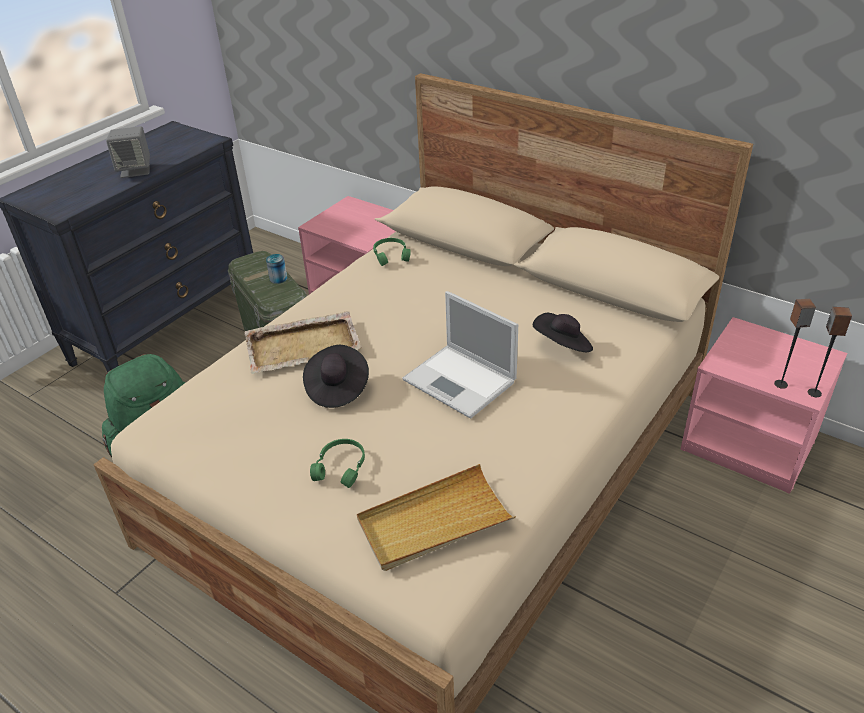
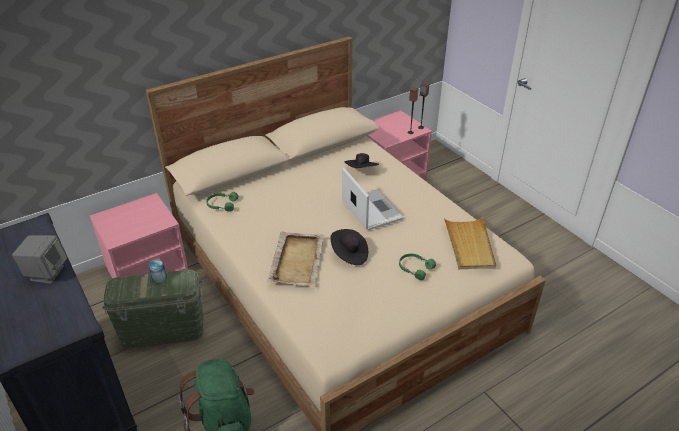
camera: 70 degrees left, 0 degrees up
laptop [402,291,518,419] -> laptop turned 90 degrees counterclockwise [342,168,403,230]

